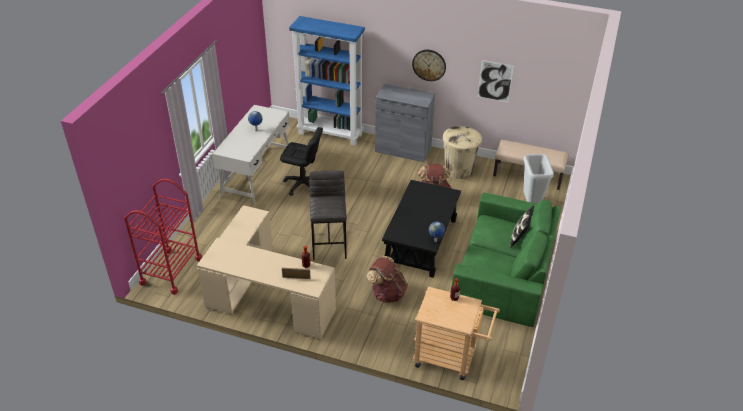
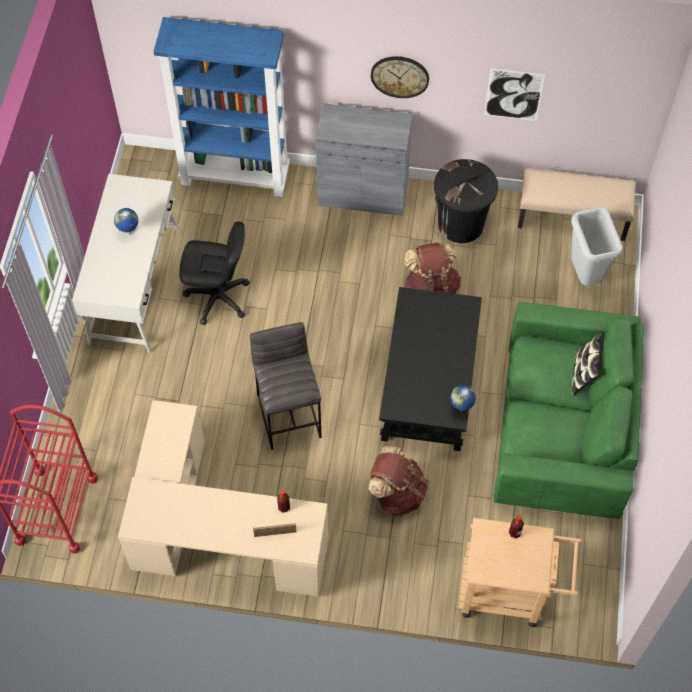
camera: 10 degrees left, 20 degrees up
beige trash can [443,126,482,179] -> black trash can [434,159,498,243]

